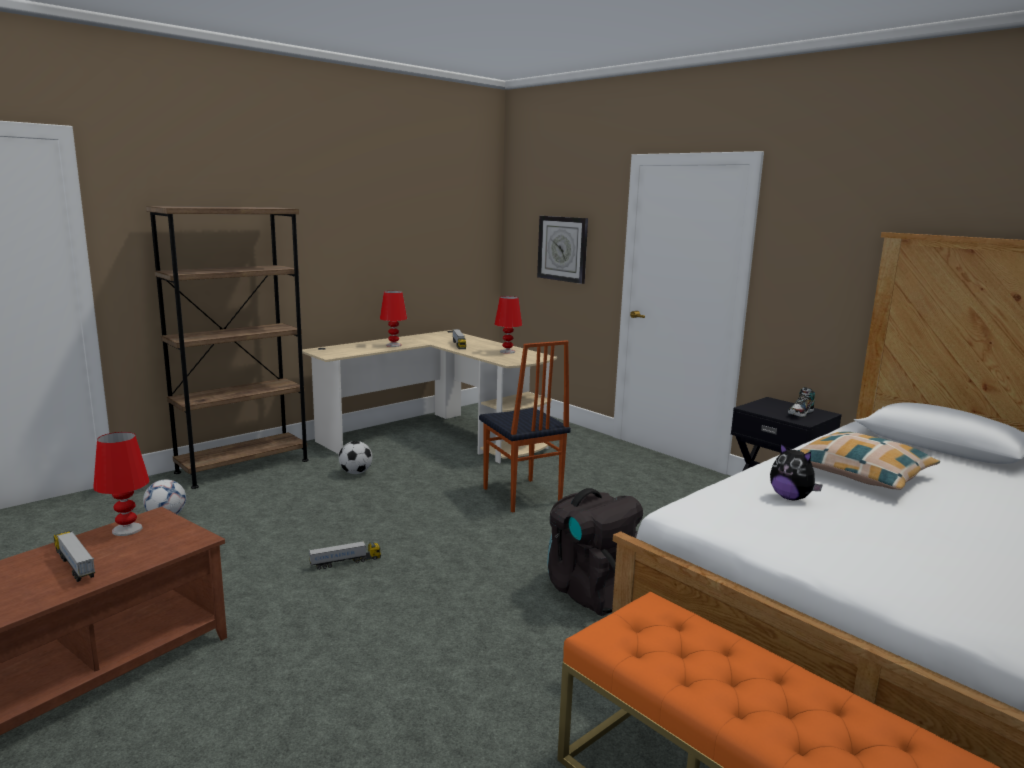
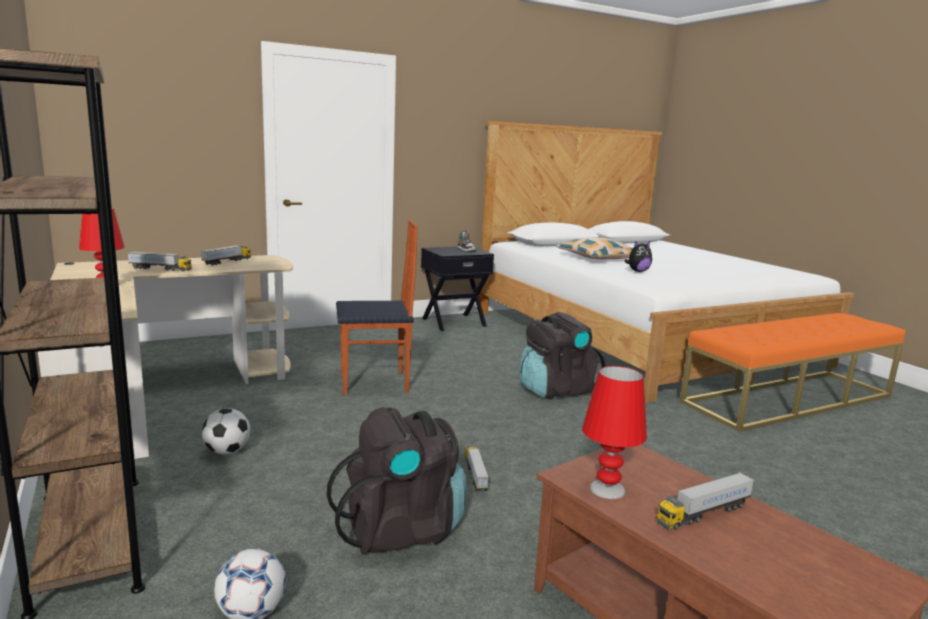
camera: 75 degrees left, 0 degrees up
red table lamp [495,296,522,354] -> toy truck [201,245,251,265]
wall clock [537,216,588,284] -> none
none -> black backpack [327,407,466,554]

